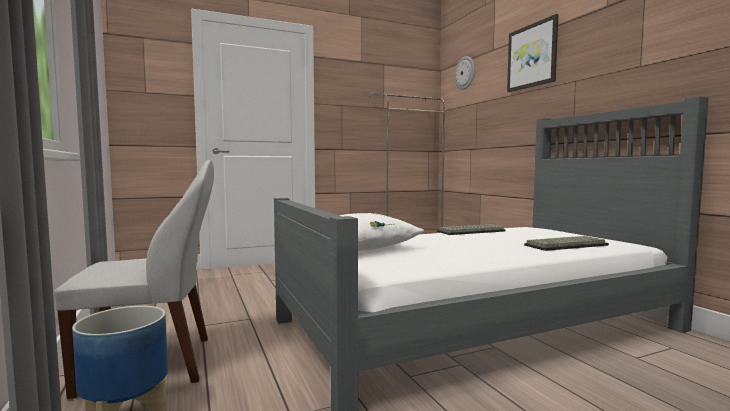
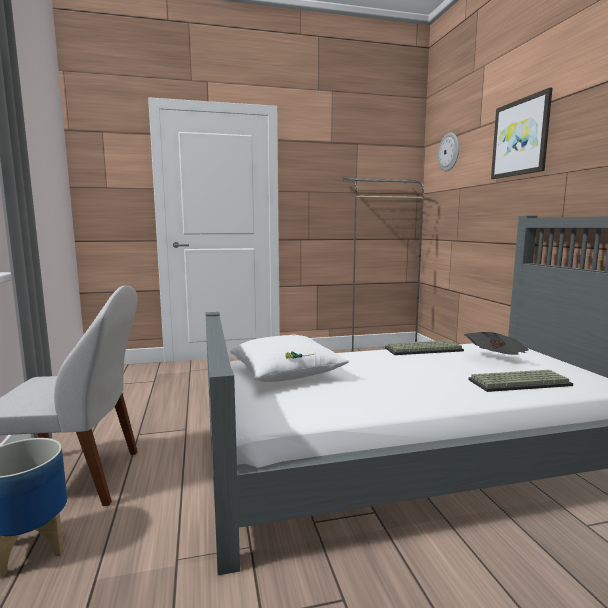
camera: 10 degrees right, 5 degrees up
none -> newspaper [464,332,529,355]

